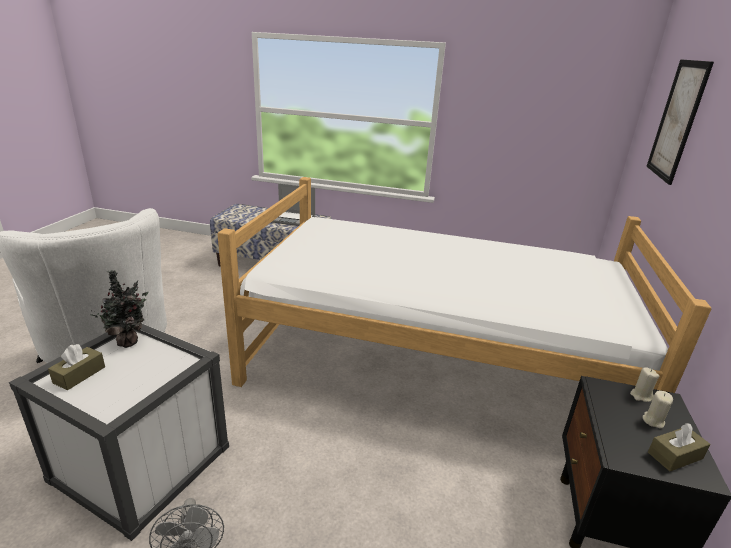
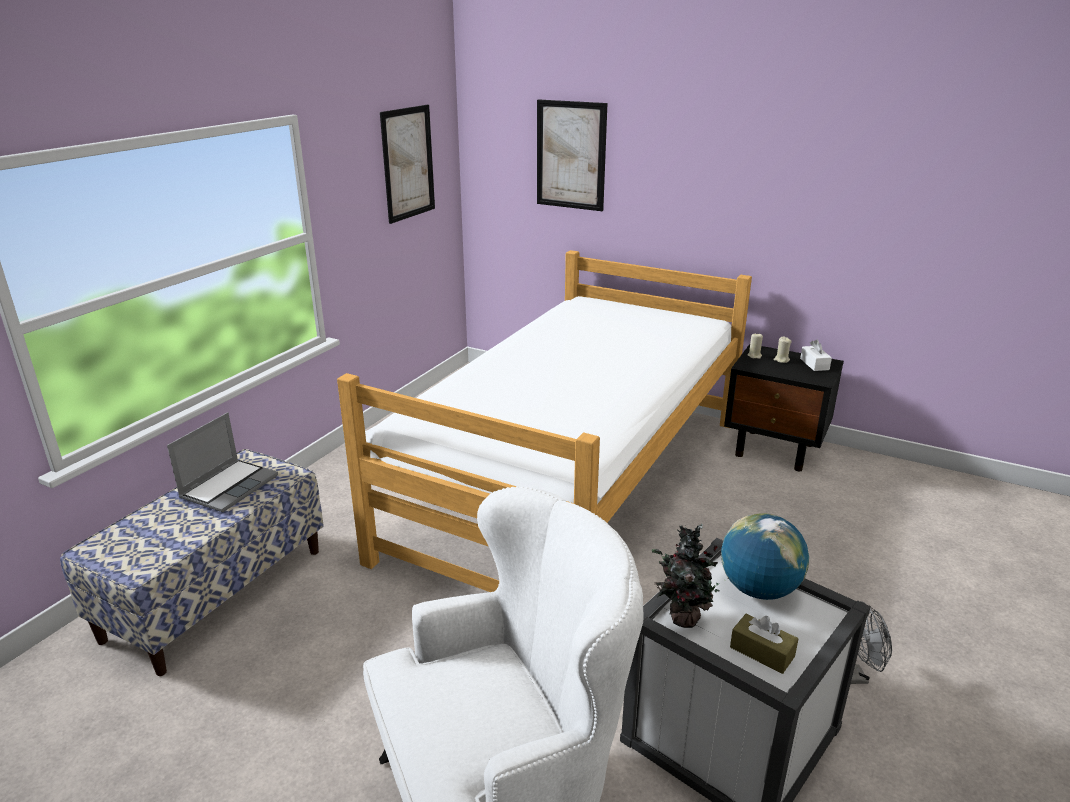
camera: 75 degrees left, 0 degrees up
brown tissue box [648,423,711,471] -> white tissue box [800,340,832,371]
none -> picture [380,105,435,224]
none -> globe [721,513,809,600]

